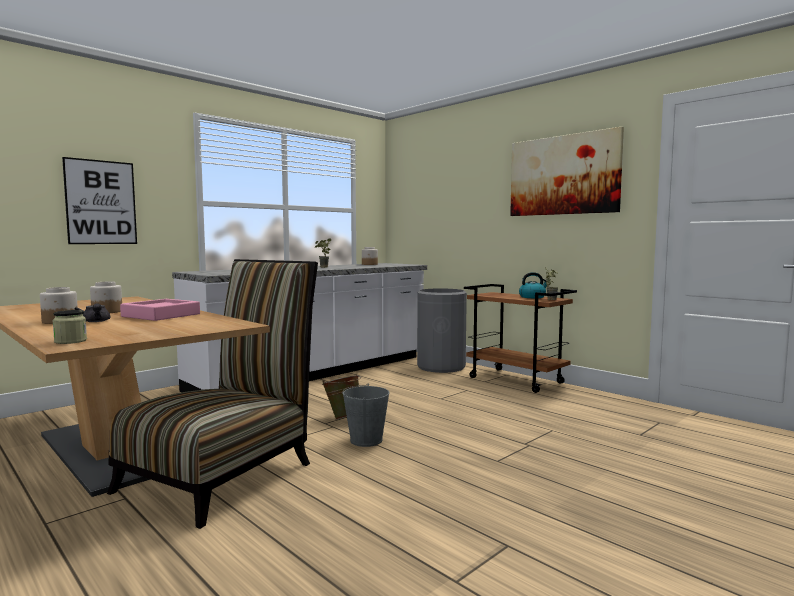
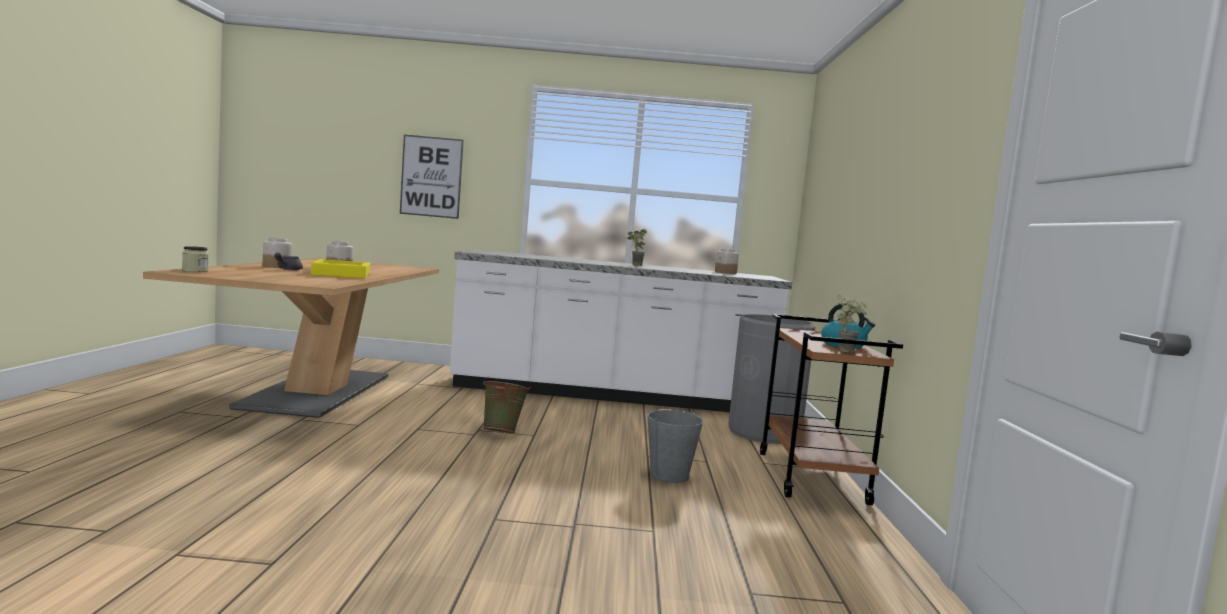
camera: 45 degrees right, 0 degrees up
chair [107,259,318,529] -> none
pink tray [120,299,200,321] -> yellow tray [311,259,370,279]
grey bucket [342,384,389,447] -> grey bucket moved to [647,409,704,483]
picture [510,127,624,216] -> none

